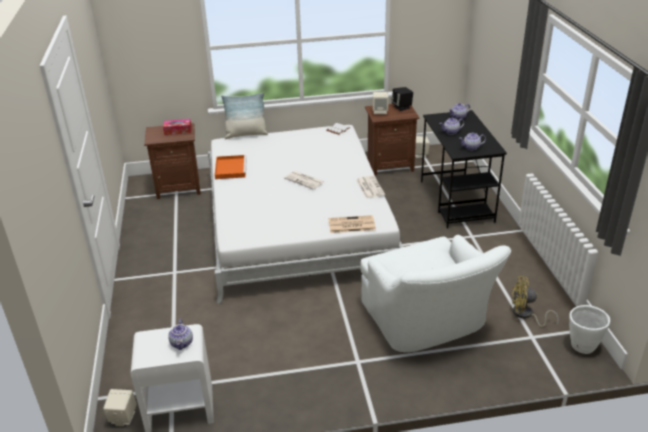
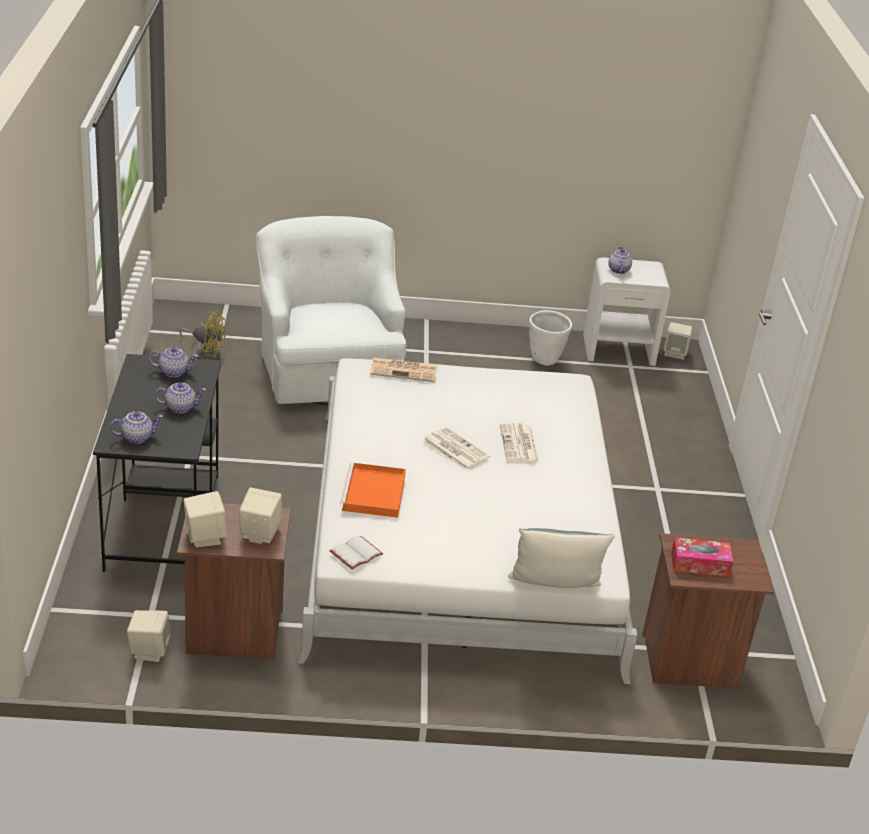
camera: 175 degrees left, 0 degrees up
orange tray [215,155,247,179] -> orange tray moved to [340,463,406,518]
newspaper [356,176,385,199] -> newspaper moved to [500,423,539,463]
black speaker [391,87,413,111] -> beige speaker [183,491,227,547]
white planter [569,305,610,354] -> white planter moved to [529,310,572,366]

